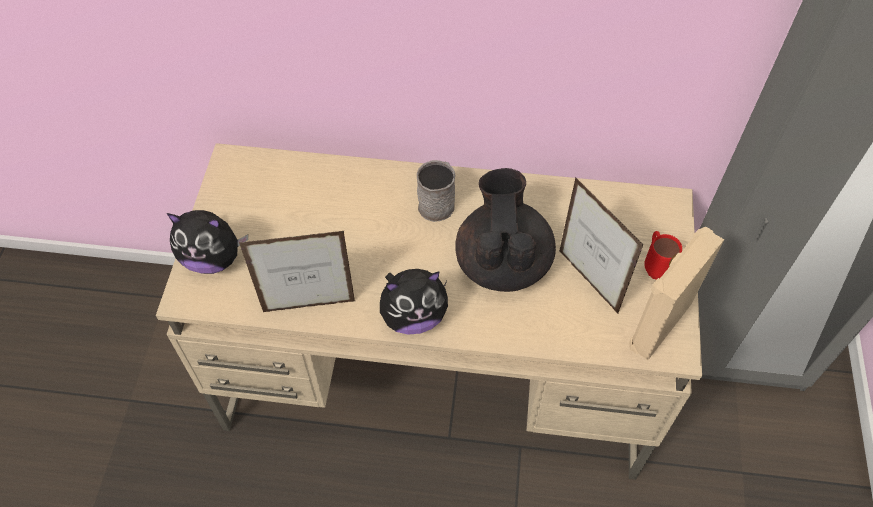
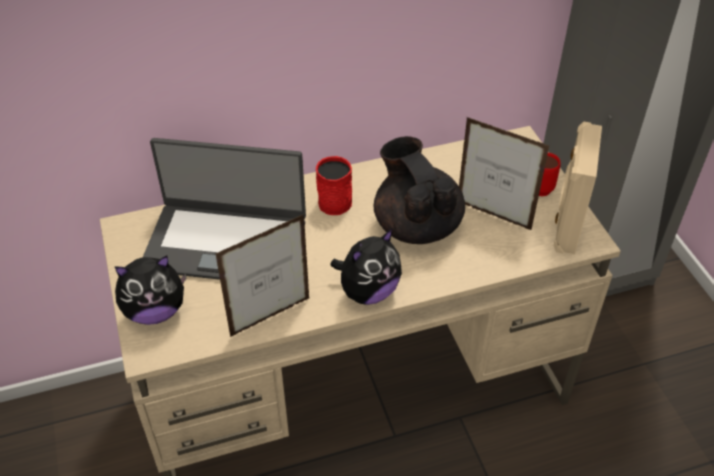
camera: 25 degrees left, 10 degrees down
grey mug [417,160,455,222] -> red mug [316,156,352,215]
none -> laptop [142,138,306,280]

